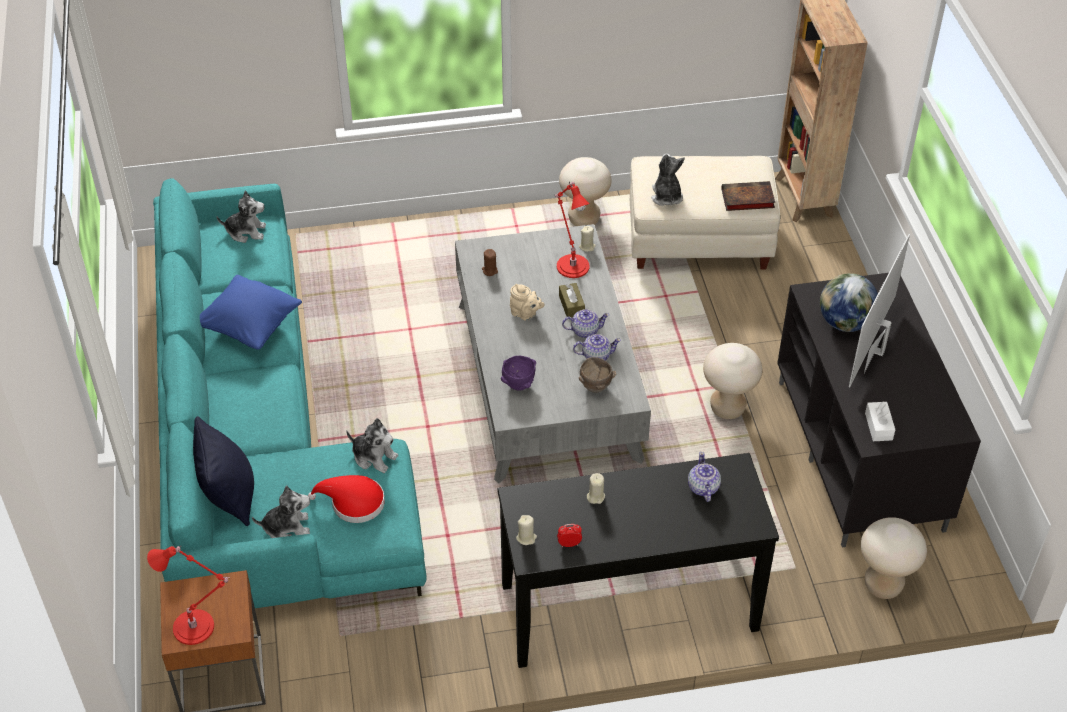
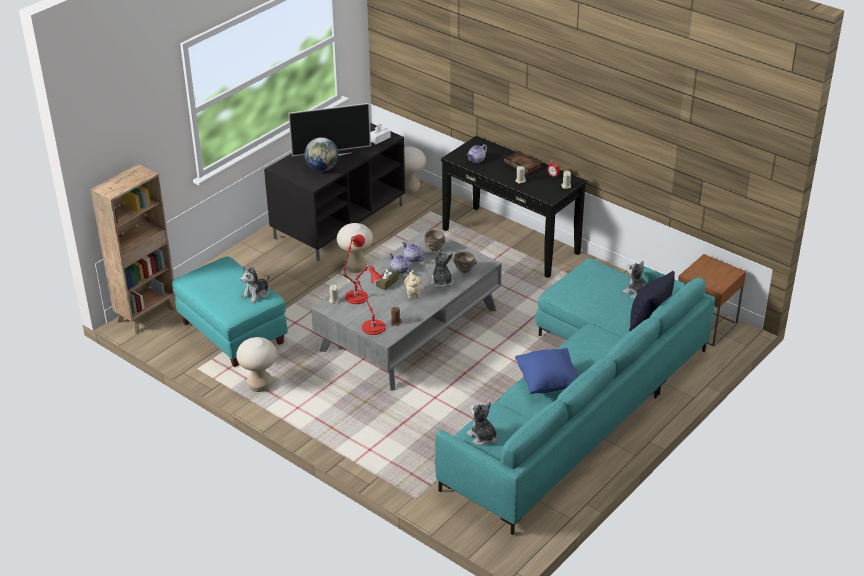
camera: 130 degrees left, 10 degrees down
red table lamp [147,545,230,645] -> red table lamp moved to [354,264,385,335]
red hat [308,475,385,523] -> none
plush toy [346,418,398,473] -> plush toy moved to [431,251,454,288]
purple bowl [501,356,536,391] -> brown bowl [451,251,477,273]
beige ottoman [630,156,780,270] -> turquoise ottoman [172,256,288,367]
book [721,181,775,211] -> book moved to [504,151,542,175]

